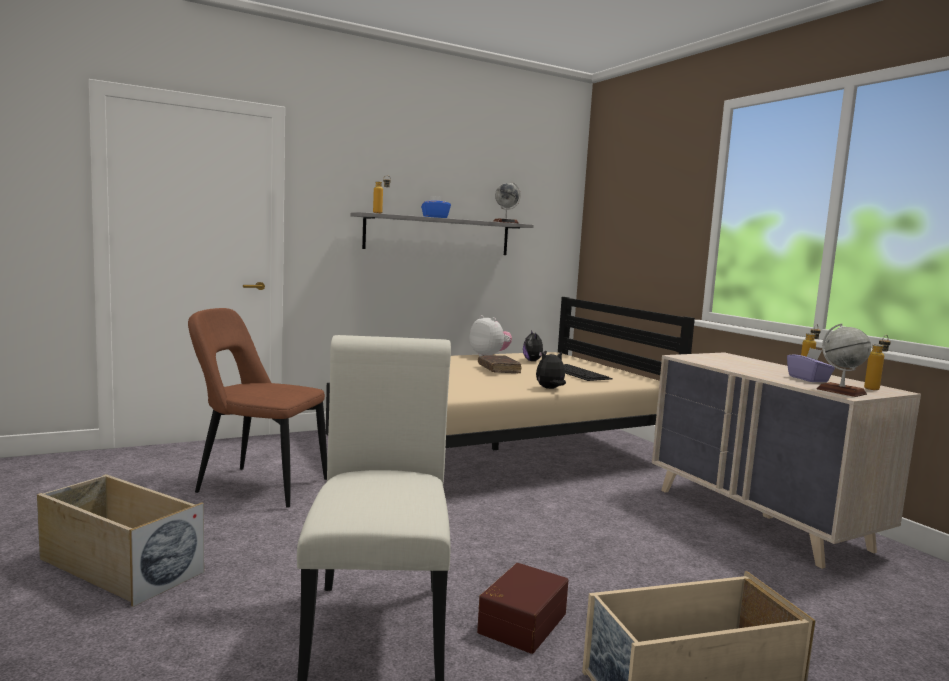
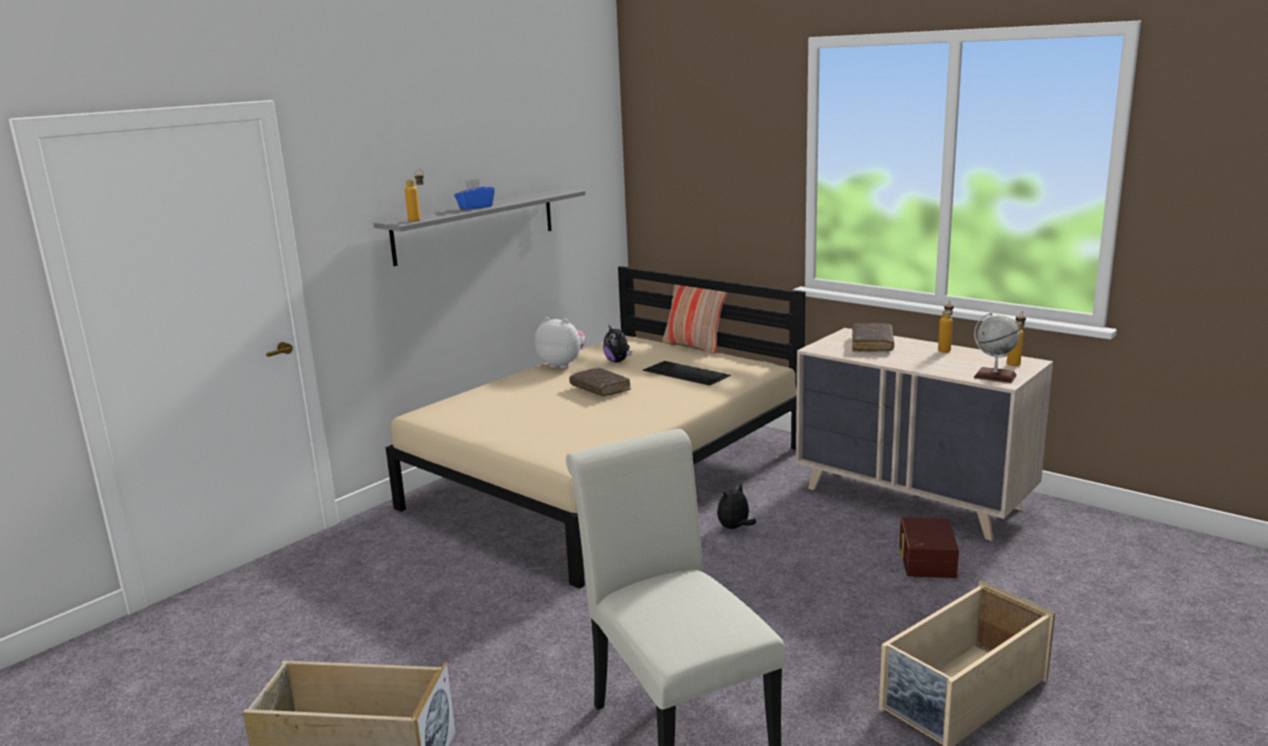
camera: 20 degrees left, 10 degrees up
brown chair [188,308,327,508] -> none
brown storage box [477,563,568,654] -> brown storage box moved to [899,517,959,578]
globe [493,182,521,223] -> none
plush toy [536,352,566,389] -> plush toy moved to [717,484,756,529]
purple tissue box [787,348,835,382] -> none
none -> pillow [662,284,728,354]
none -> brown book [852,323,894,352]

